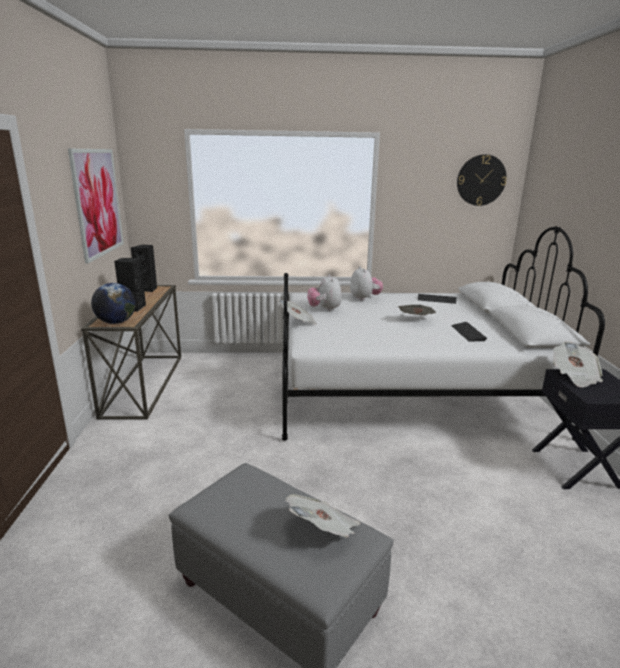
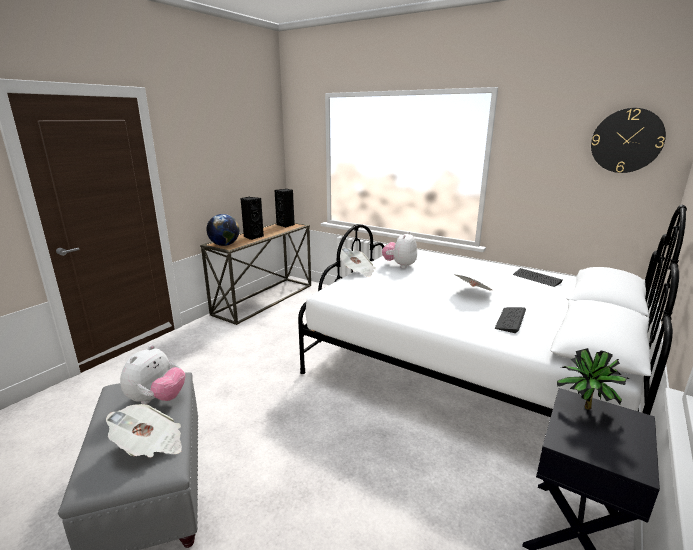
camera: 35 degrees right, 0 degrees up
picture [68,148,124,263] -> none
plush toy [350,266,383,301] -> plush toy moved to [120,345,185,404]
newspaper [553,341,603,387] -> potted plant [557,348,629,410]

